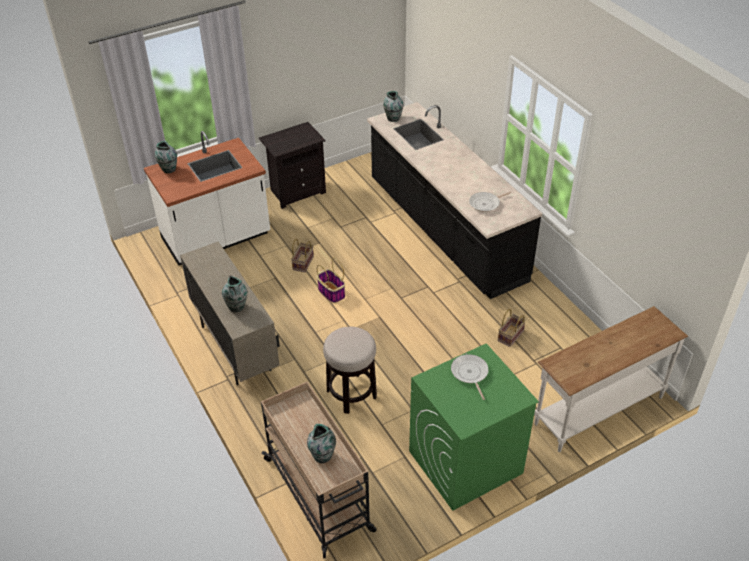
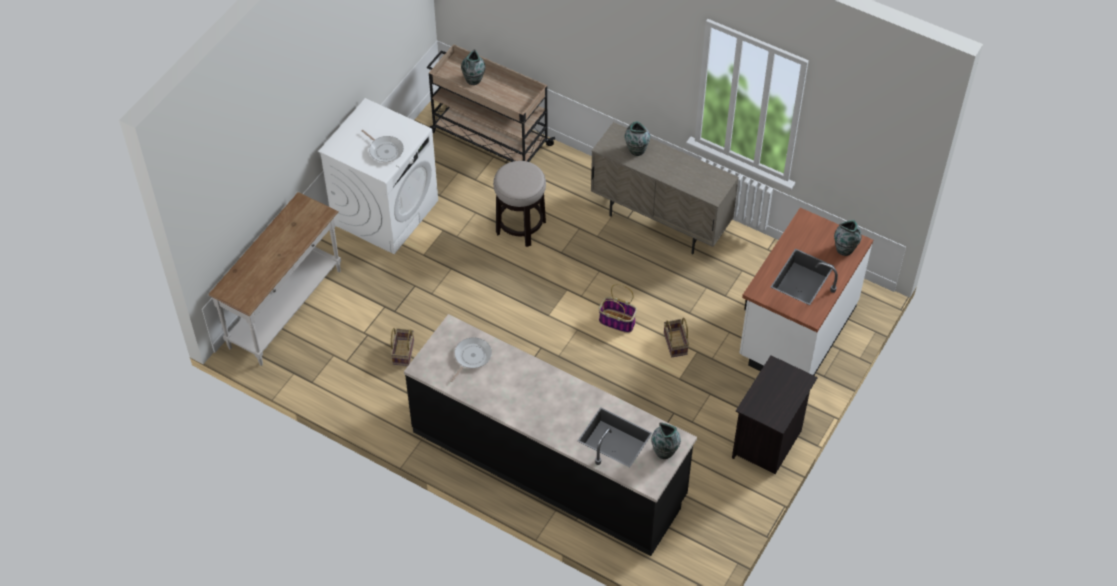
camera: 150 degrees right, 10 degrees up
green washing machine [409,344,539,511] -> white washing machine [318,98,438,254]

